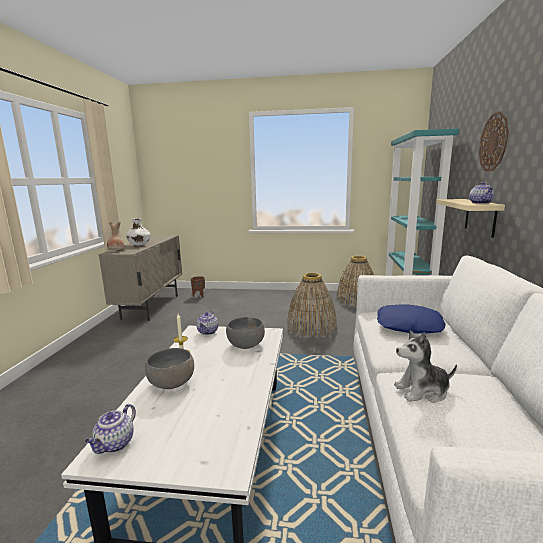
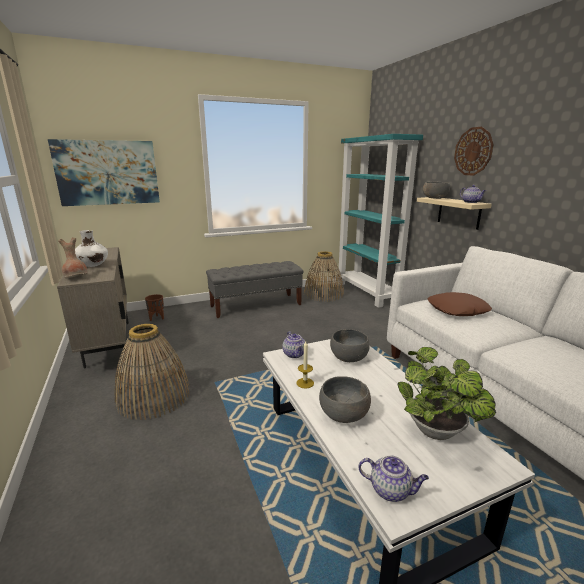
camera: 30 degrees left, 5 degrees up
teapot [85,404,136,454] -> teapot turned 60 degrees counterclockwise [358,455,429,502]
basket [287,273,337,337] -> basket moved to [114,324,190,420]
blue pillow [377,304,446,333] -> brown pillow [428,292,492,316]
plush toy [394,331,457,403] -> none
none -> picture [48,139,160,206]
none -> grey bench [206,261,303,318]
none -> potted plant [398,347,496,440]
none -> grey bowl [423,182,450,199]

